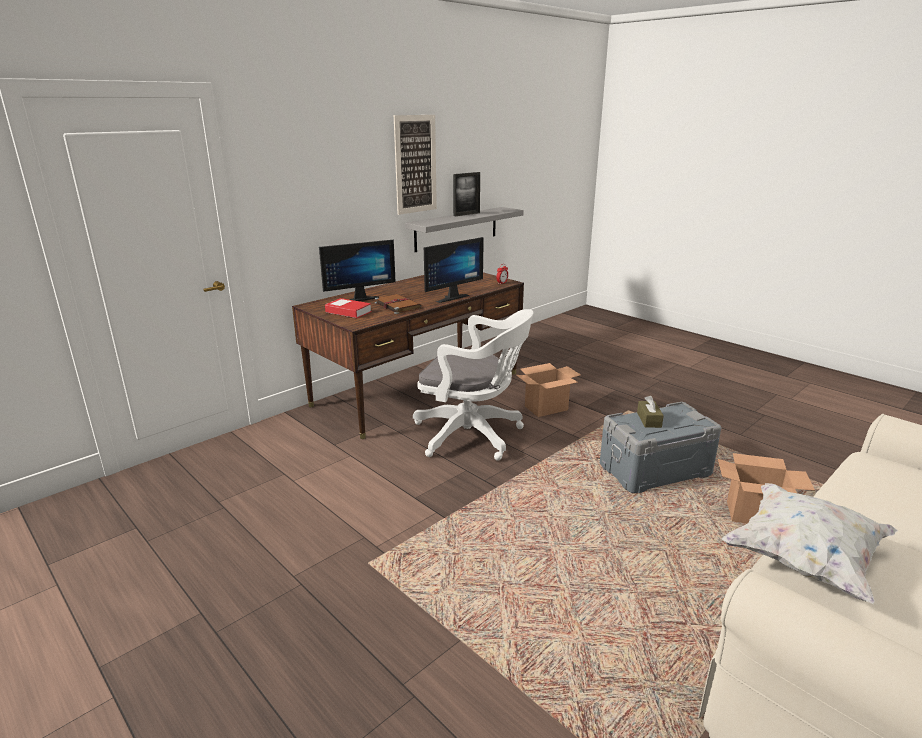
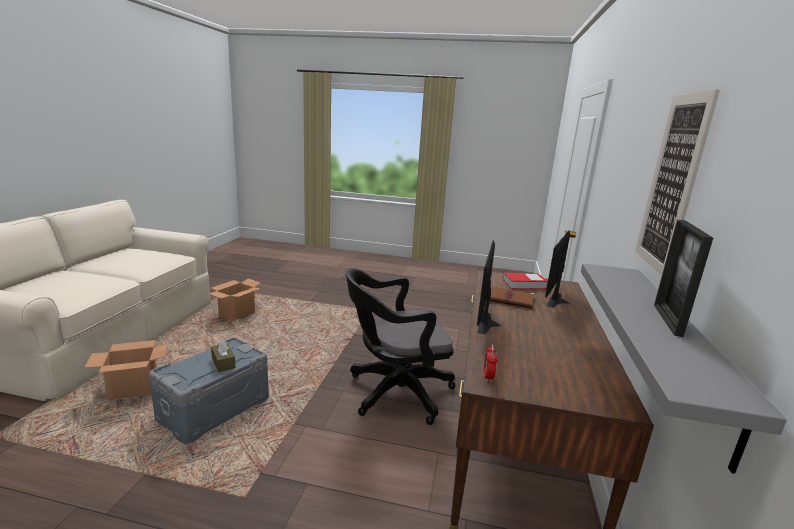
camera: 145 degrees right, 5 degrees down
white office chair [413,309,534,461] -> black office chair [346,268,456,425]
cardboard box [516,363,581,417] -> cardboard box moved to [208,279,261,322]
white pillow [721,483,898,604] -> none

